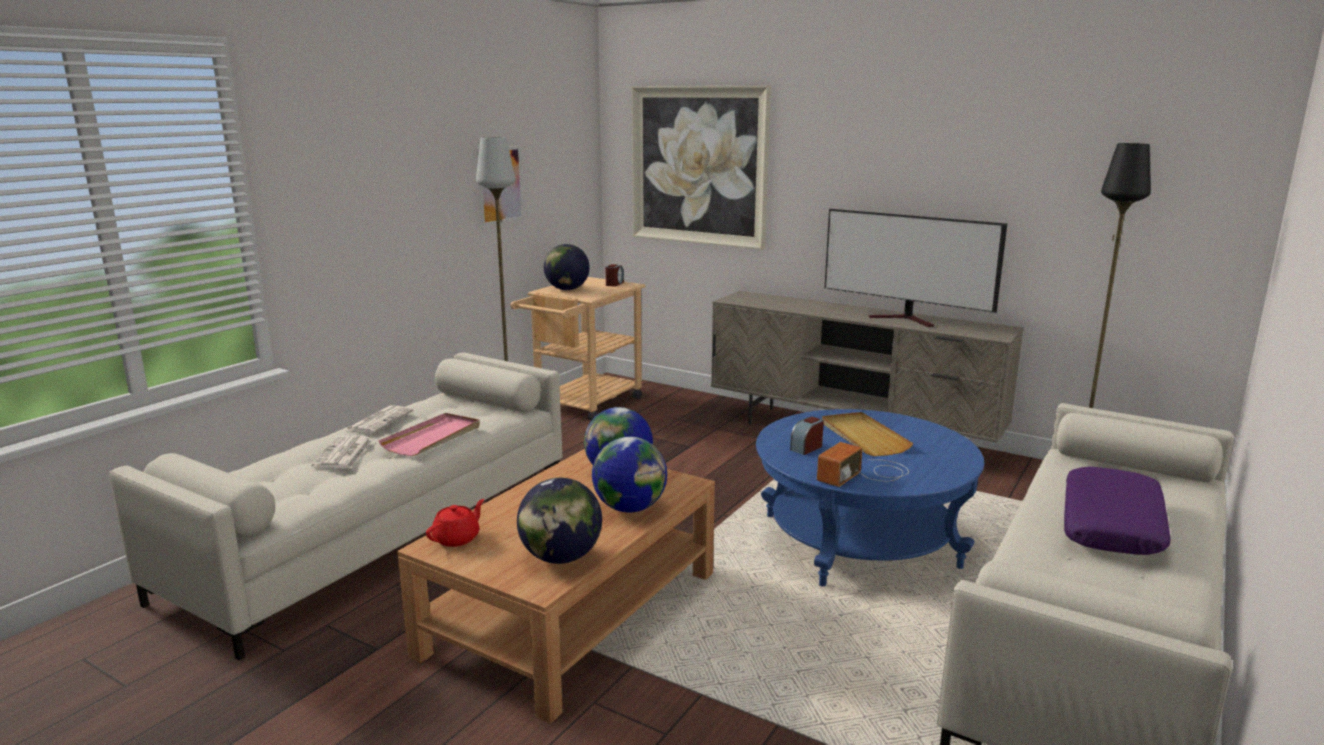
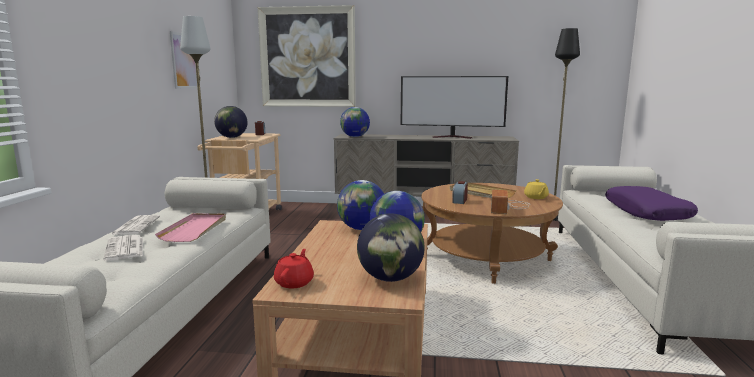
camera: 25 degrees left, 5 degrees down
blue coffee table [756,409,984,586] -> brown coffee table [421,183,563,284]
none -> globe [340,107,370,137]
none -> yellow teapot [524,179,549,199]

